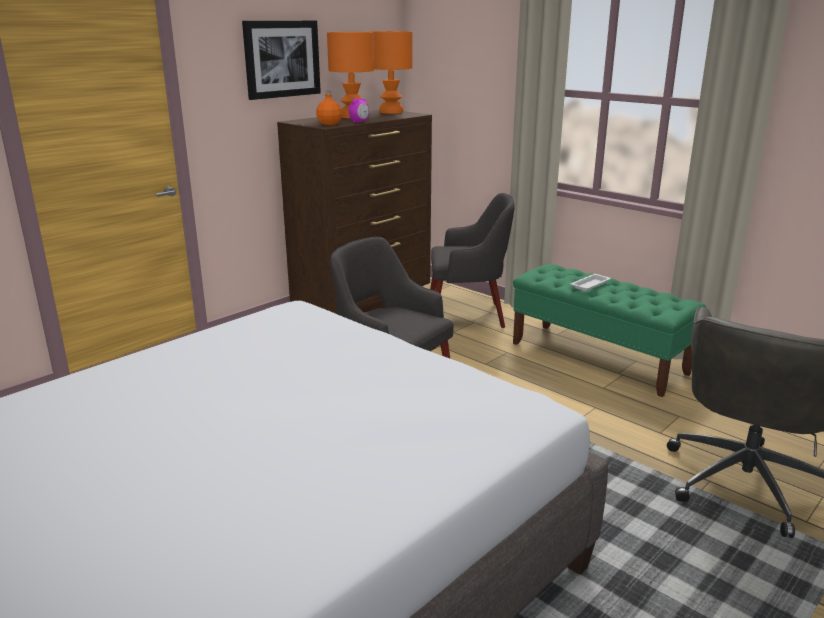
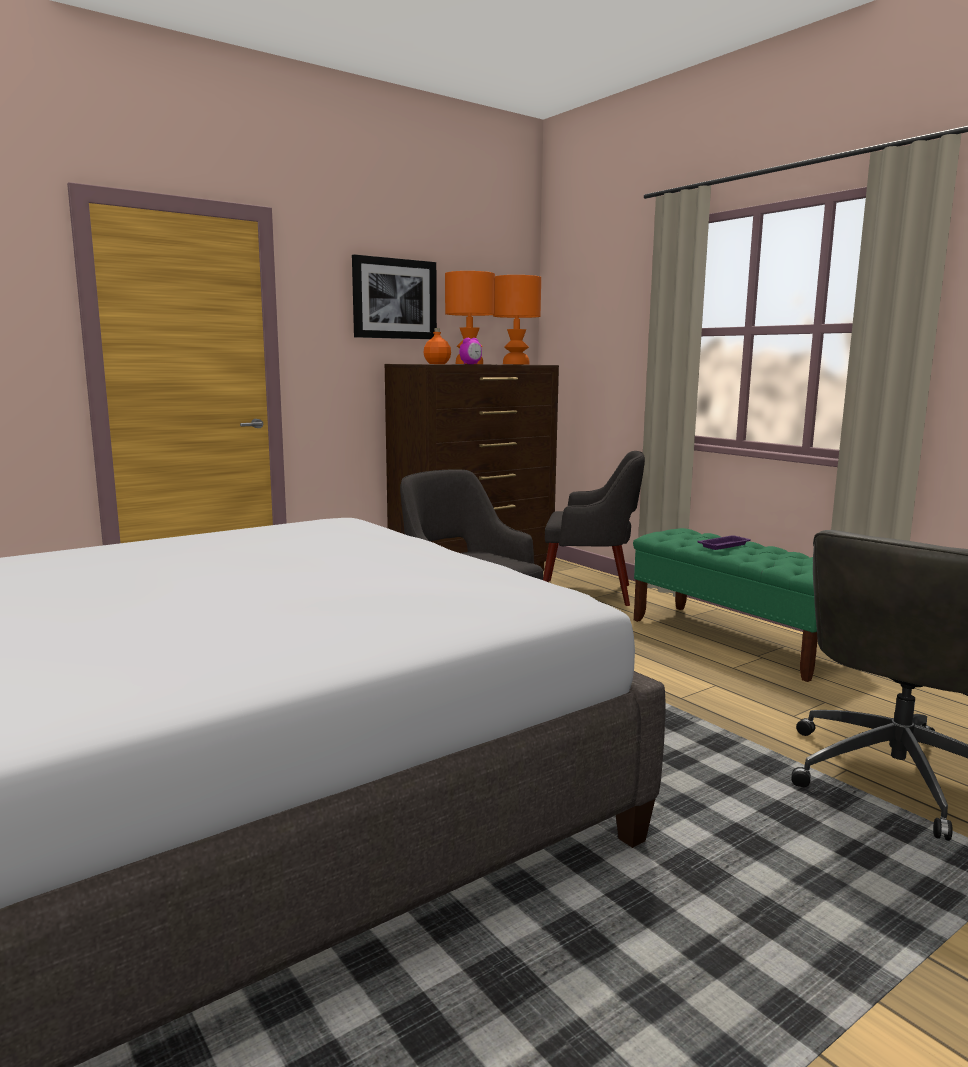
camera: 10 degrees right, 10 degrees down
white tray [570,274,611,291] -> purple tray [697,535,751,550]

